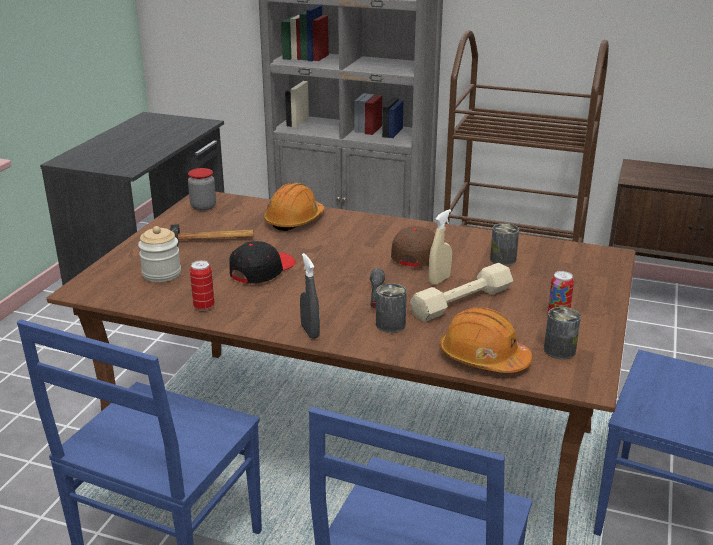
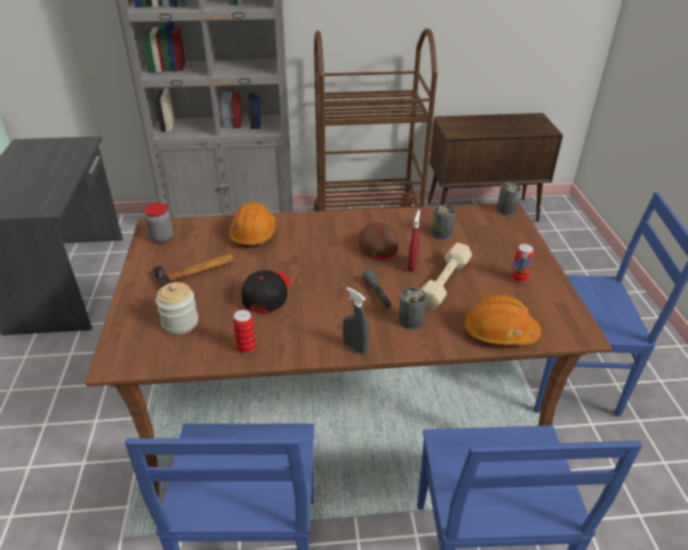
camera: 25 degrees left, 10 degrees up
beige spray bottle [429,209,452,285] -> red spray bottle [407,210,420,272]
can [544,307,581,359] -> can moved to [497,183,521,215]

